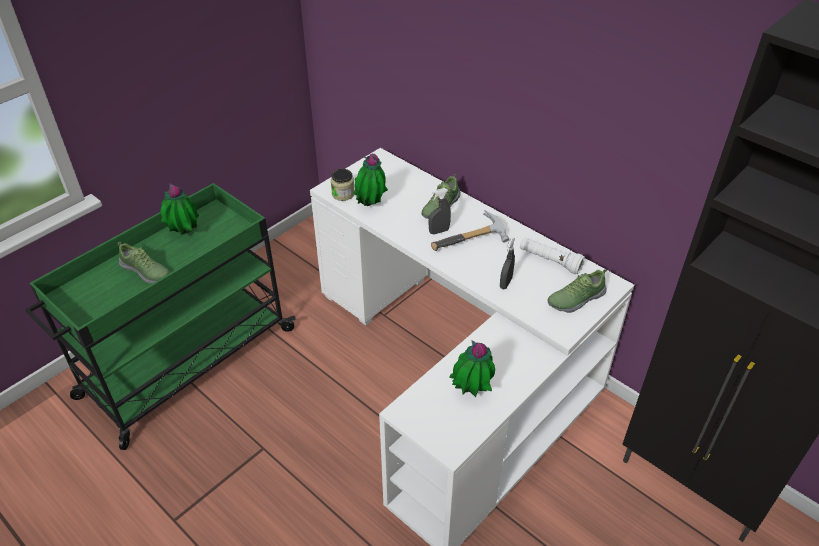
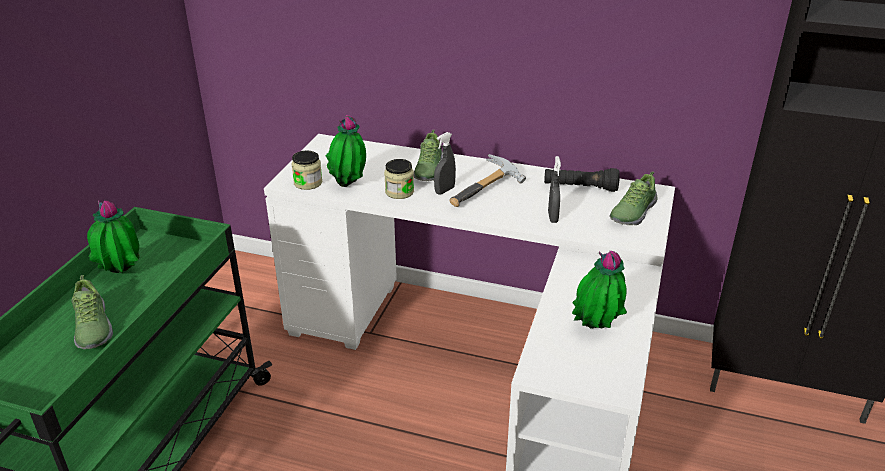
camera: 25 degrees left, 10 degrees down
shoe [118,242,170,283] -> shoe turned 60 degrees clockwise [71,275,113,349]
white flashlight [520,238,585,274] -> black flashlight [544,168,620,192]
none -> jar [384,159,414,199]

